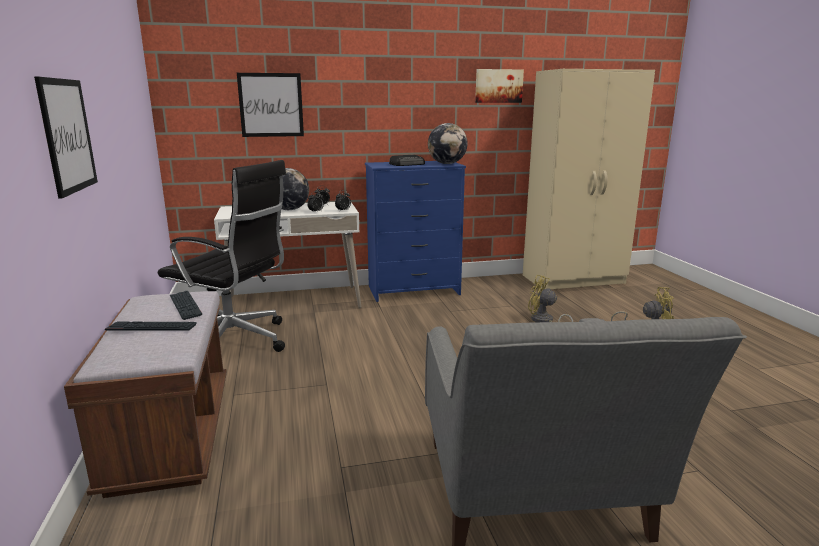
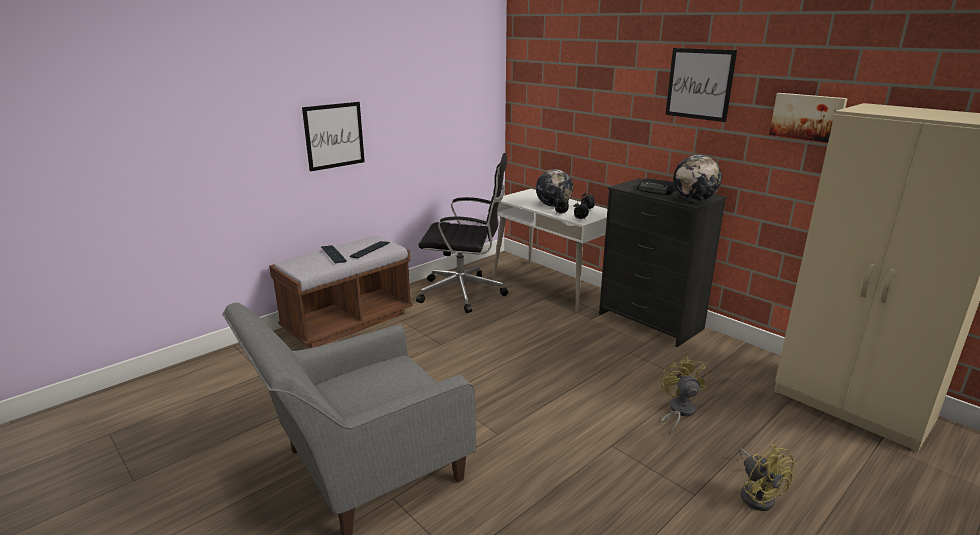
camera: 60 degrees right, 5 degrees up
black office chair [158,160,286,352] -> black office chair turned 75 degrees counterclockwise [416,153,508,313]
picture [237,73,304,137] -> picture moved to [665,48,737,122]
blue dresser [365,161,466,302] -> black dresser [599,178,727,347]

